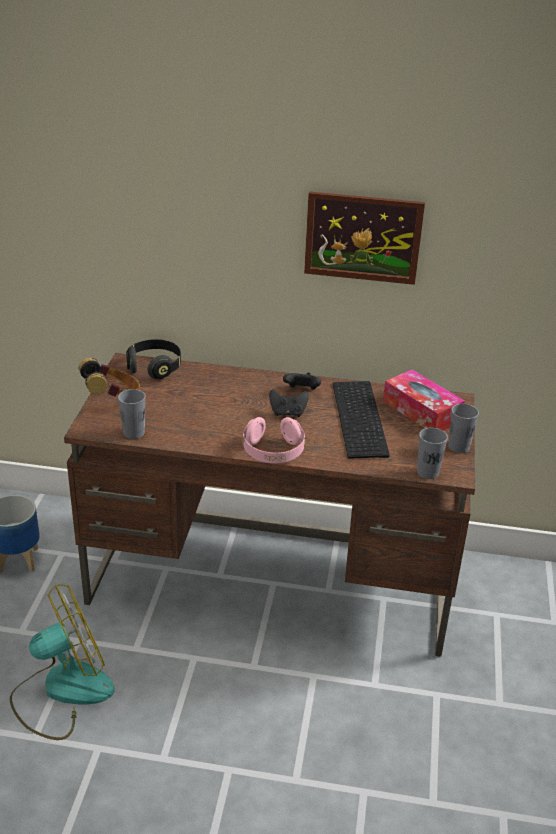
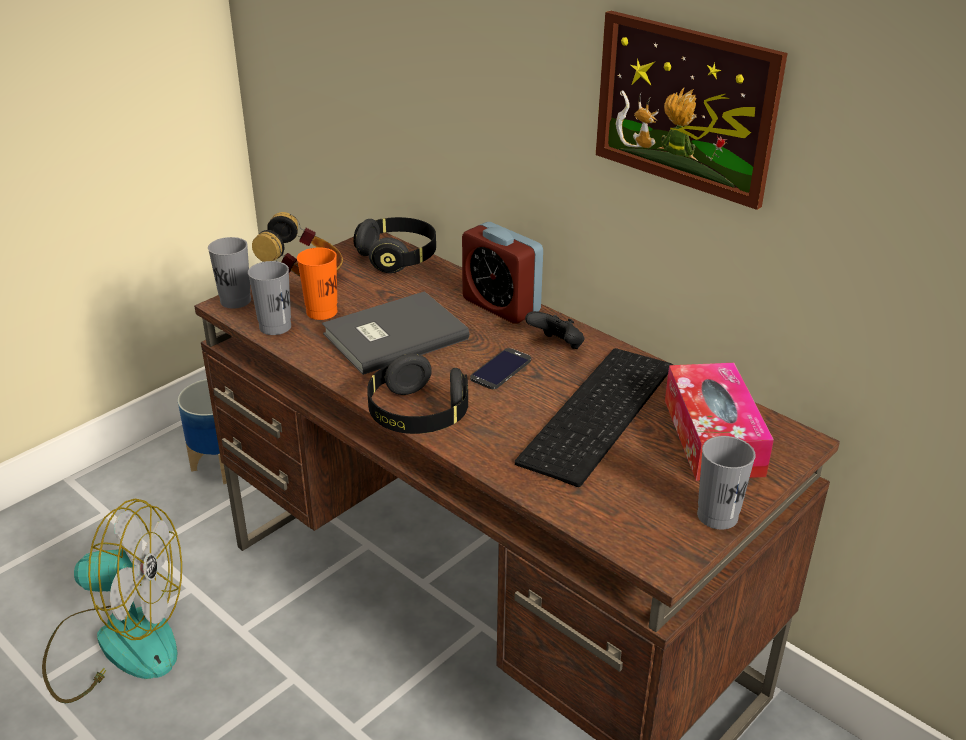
camera: 35 degrees right, 0 degrees up
pink headphones [243,417,305,463] -> black headphones [367,353,468,434]
black game controller [269,389,309,417] -> phone [470,348,531,389]
grey cup [417,428,448,479] -> grey cup moved to [208,237,251,309]
none -> orange cup [297,247,337,320]
none -> grey book [322,291,469,375]
none -> alarm clock [462,222,543,323]

